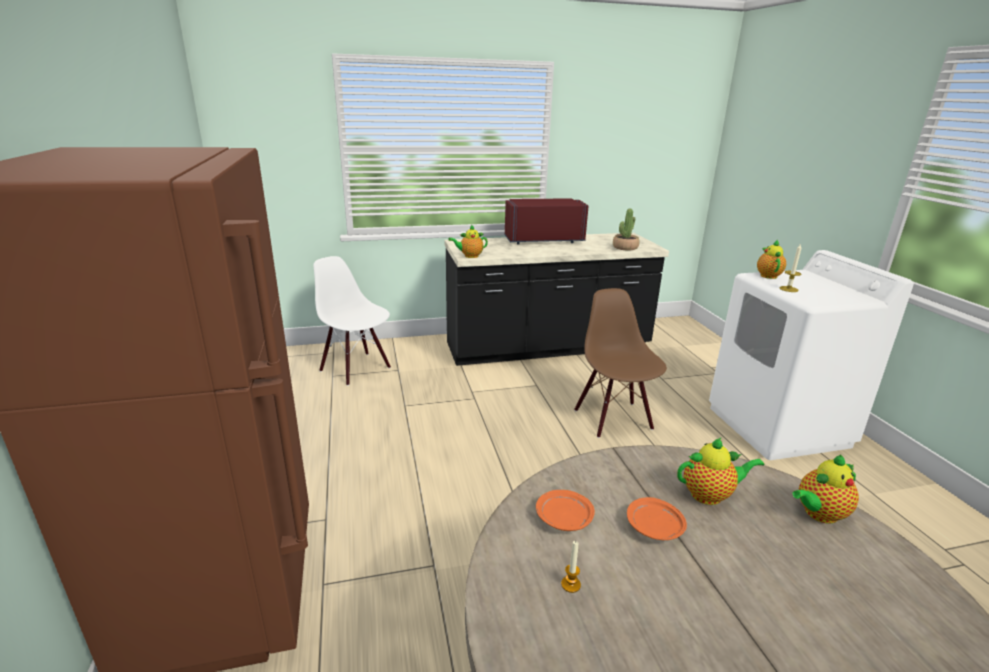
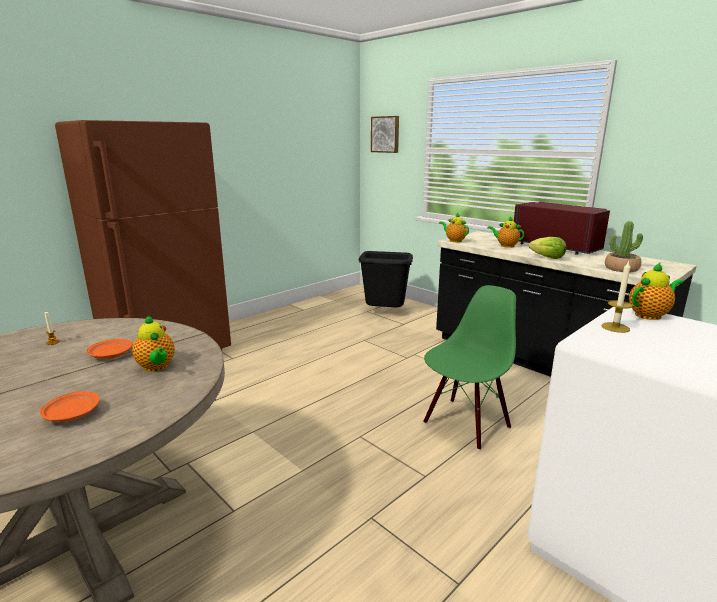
camera: 60 degrees right, 5 degrees down
white chair [313,256,391,386] -> black trash can [359,251,413,307]
orange plate [536,490,595,531] -> orange plate moved to [40,391,100,422]
brown chair [574,288,667,438] -> green chair [423,285,516,450]
teapot [792,454,859,524] -> teapot moved to [488,216,524,248]
none -> picture [371,116,399,153]
none -> lettuce [529,237,566,259]

